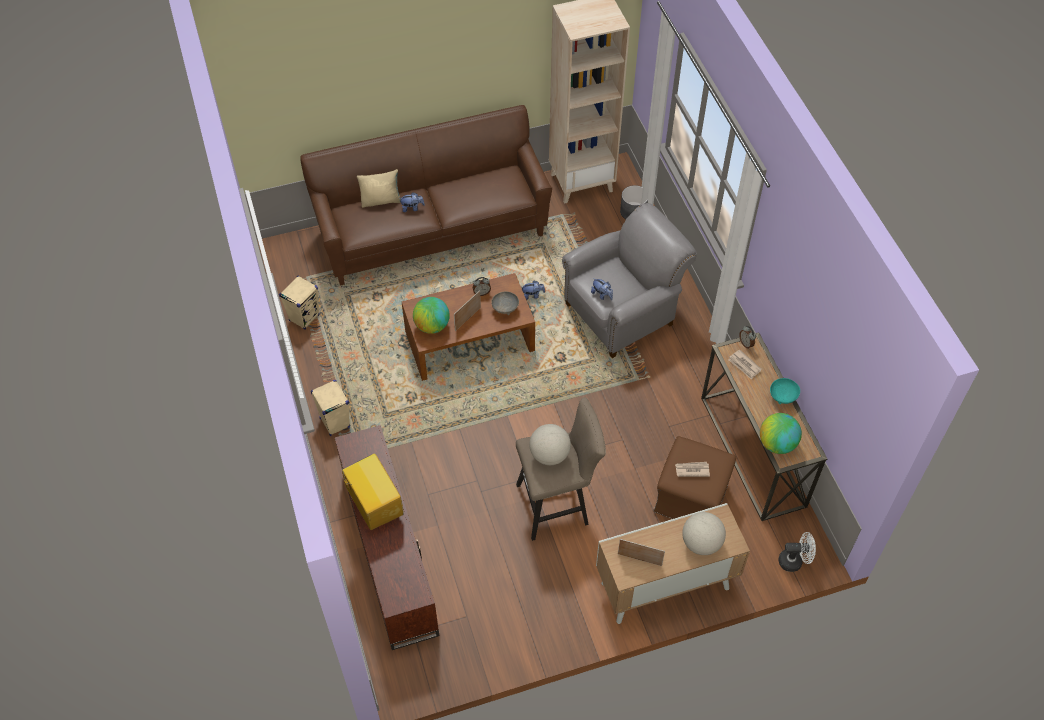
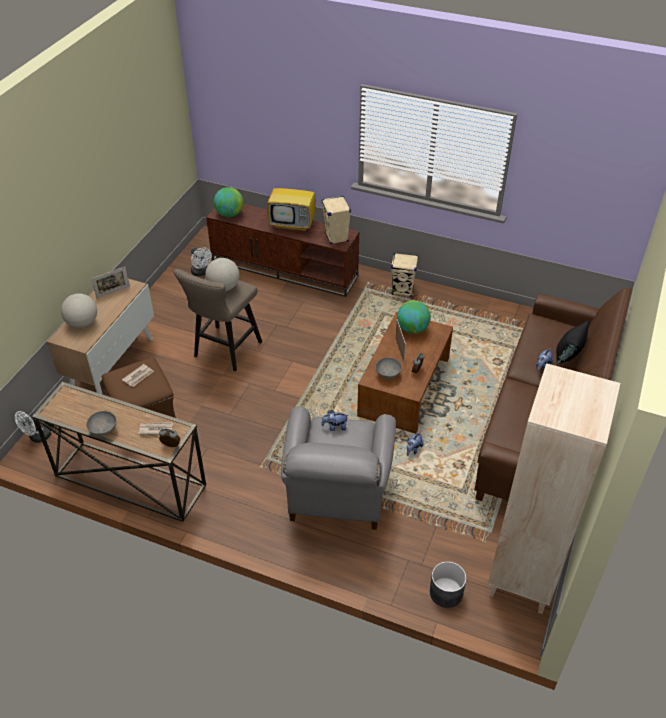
camera: 130 degrees right, 10 degrees down
beige speaker [279,276,320,330] -> beige speaker moved to [322,196,351,244]
beige pillow [357,169,401,208] -> black pillow [556,320,589,365]
globe [760,413,802,454] -> globe moved to [214,187,243,217]
turquoise bowl [770,378,800,404] -> grey bowl [86,411,117,437]
none -> white fan [191,247,212,276]

